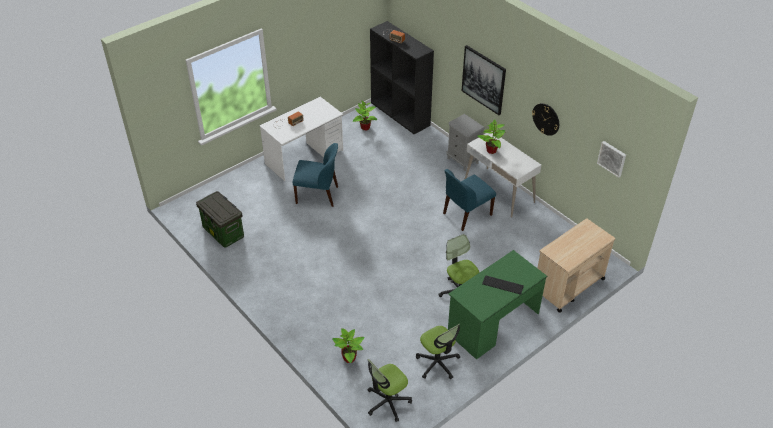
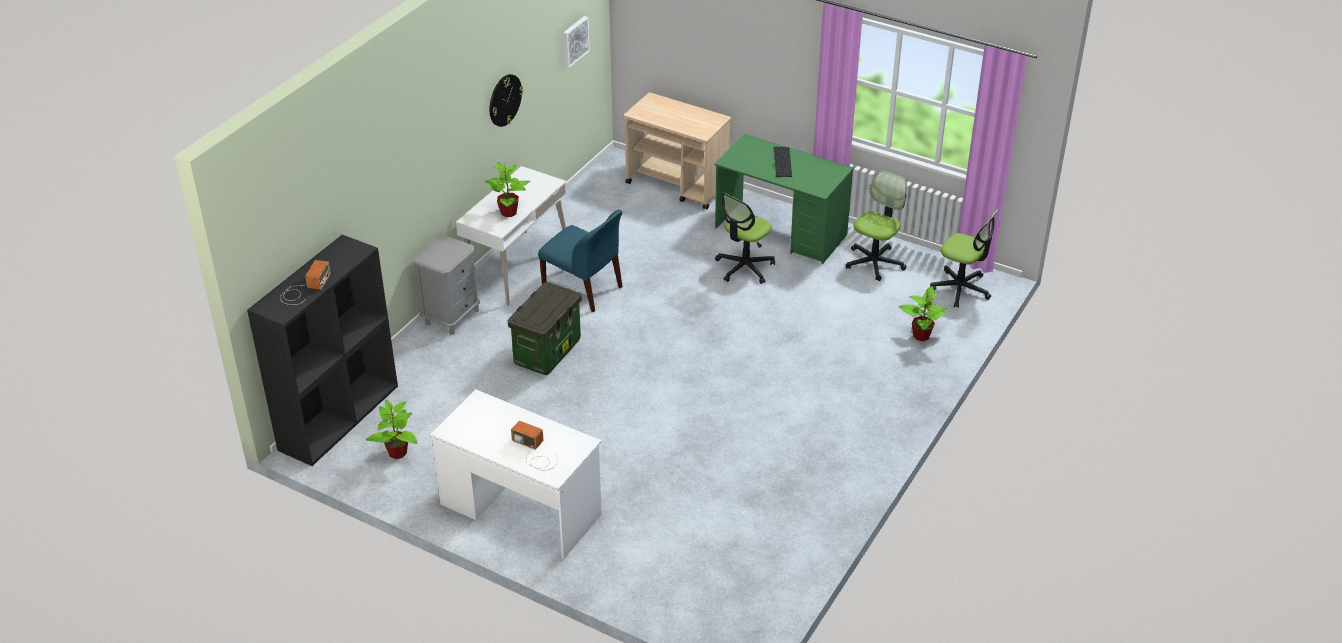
camera: 110 degrees left, 5 degrees down
storage box [196,191,244,248] -> storage box moved to [508,282,582,375]
blue chair [293,143,338,207] -> none
picture [462,45,506,115] -> none

